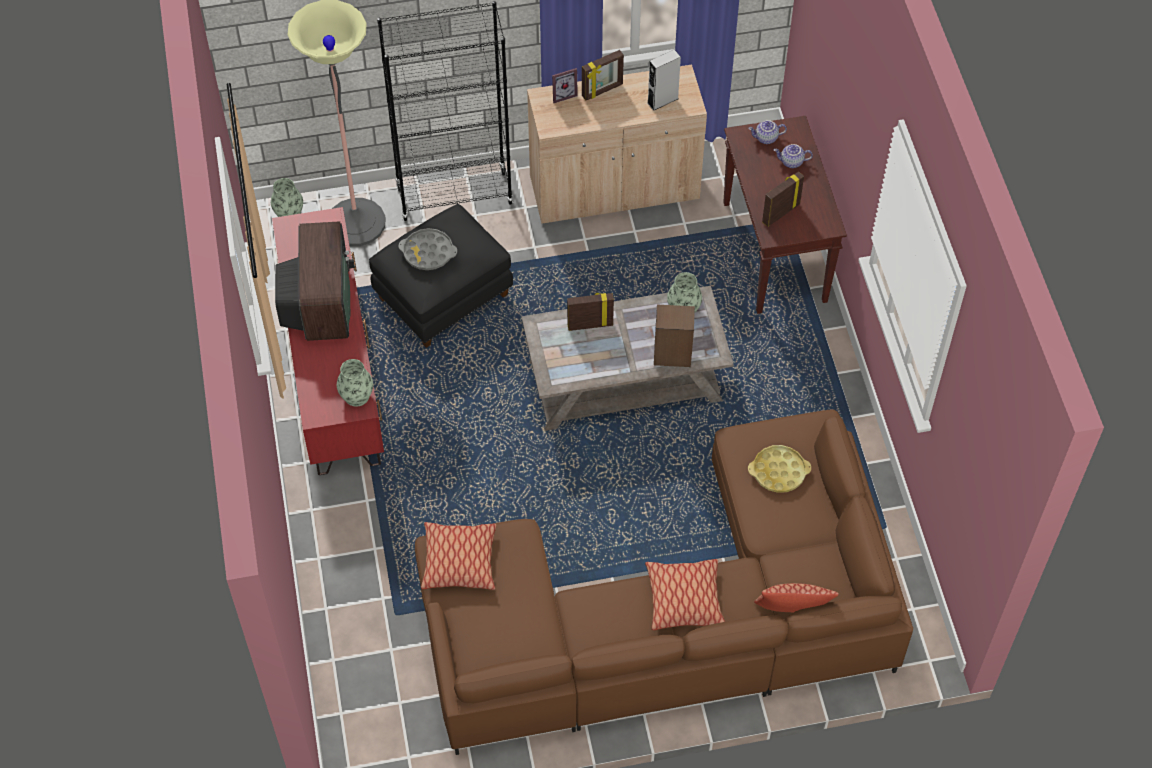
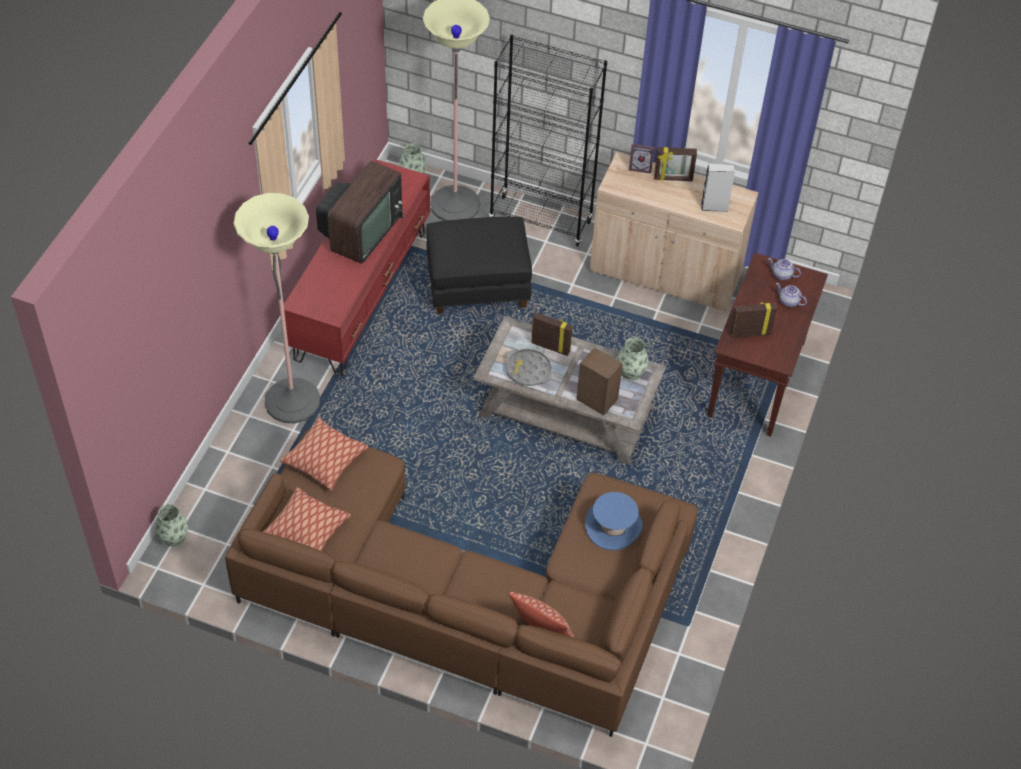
camera: 30 degrees right, 5 degrees down
vase [337,359,373,407] -> vase moved to [155,504,188,547]
grey tray [398,228,457,270] -> grey tray moved to [506,349,551,386]
pillow [645,559,725,630] -> pillow moved to [263,487,350,551]
yellow tray [748,445,811,493] -> blue hat [585,492,643,550]
none -> floor lamp [233,193,320,423]

